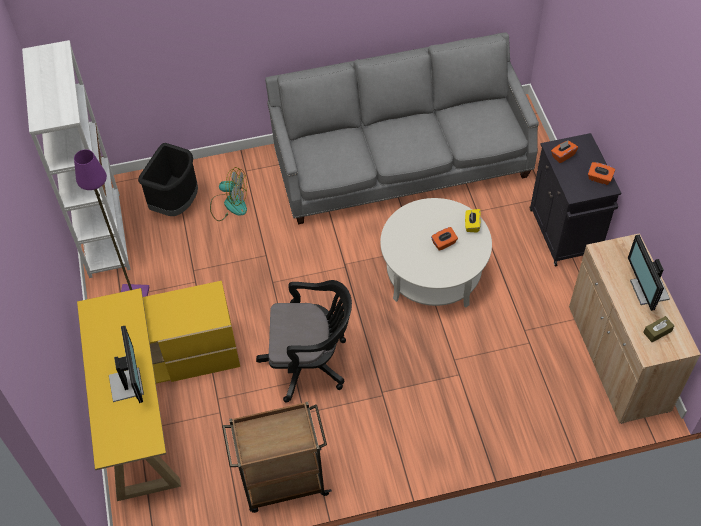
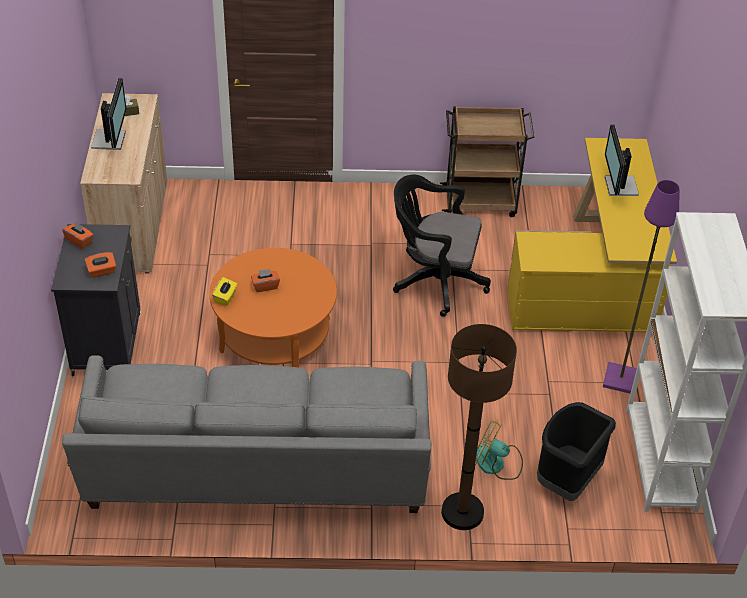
camera: 170 degrees left, 10 degrees down
white coffee table [380,198,492,308] -> orange coffee table [209,248,337,367]
none -> brown floor lamp [441,324,517,530]

